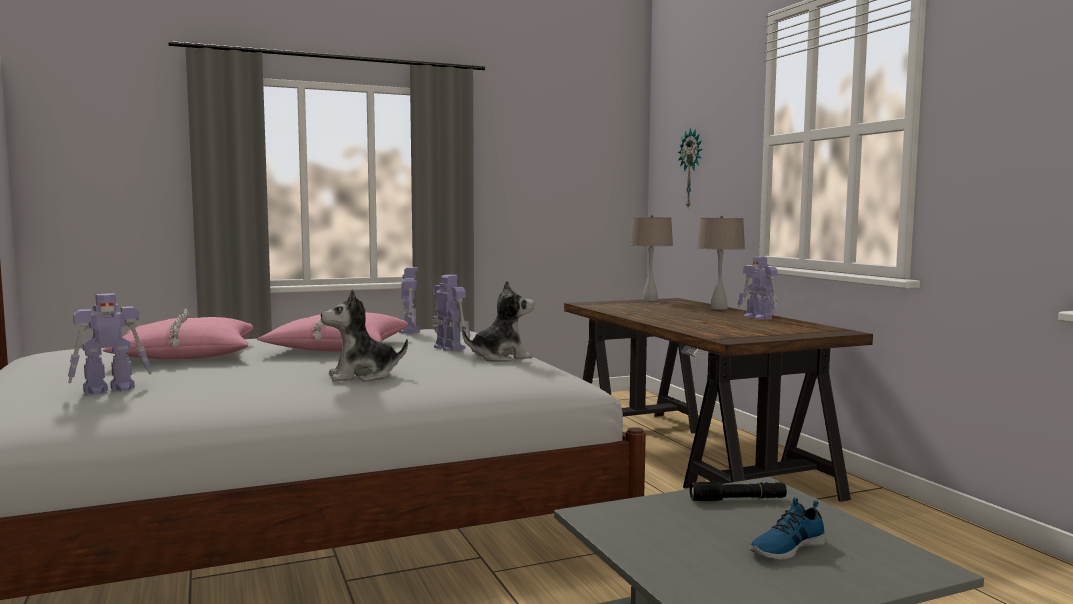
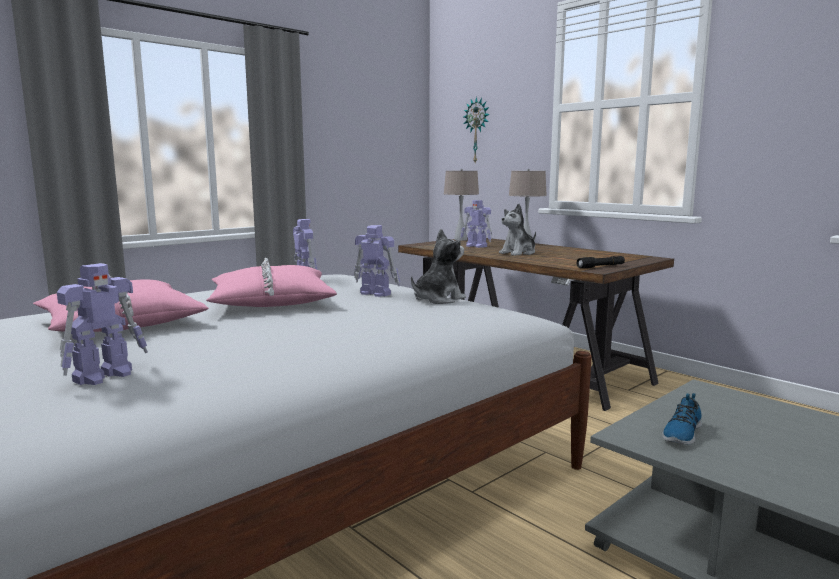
camera: 20 degrees left, 5 degrees up
plush toy [321,289,408,382] -> plush toy moved to [499,204,536,256]
black flashlight [690,482,787,501] -> black flashlight moved to [577,256,625,268]
toy robot [738,257,778,320] -> toy robot moved to [460,200,492,248]
shoe [750,497,826,559] -> shoe moved to [662,393,702,445]

